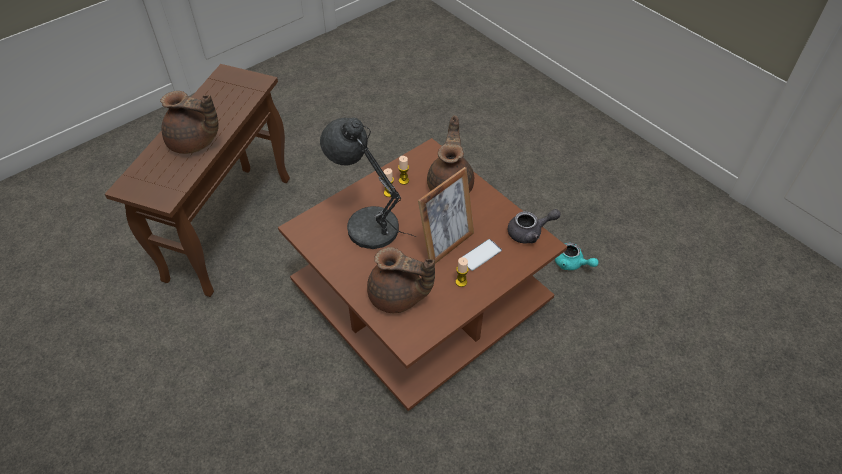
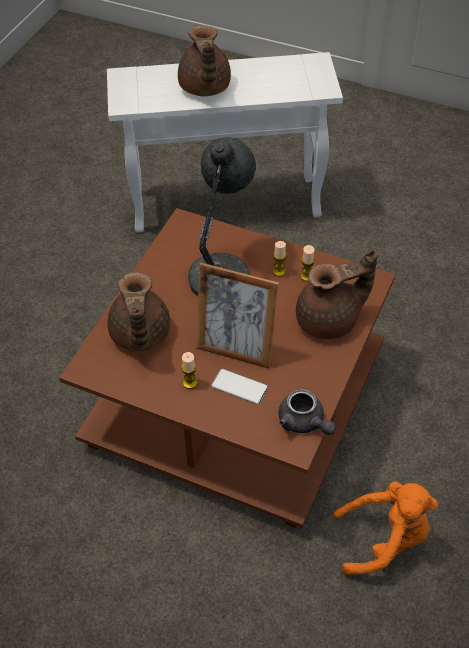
camera: 65 degrees right, 0 degrees up
brown side table [105,64,290,297] -> white side table [107,52,343,232]
turquoise teapot [555,243,599,270] -> orange plush toy [333,481,438,575]

